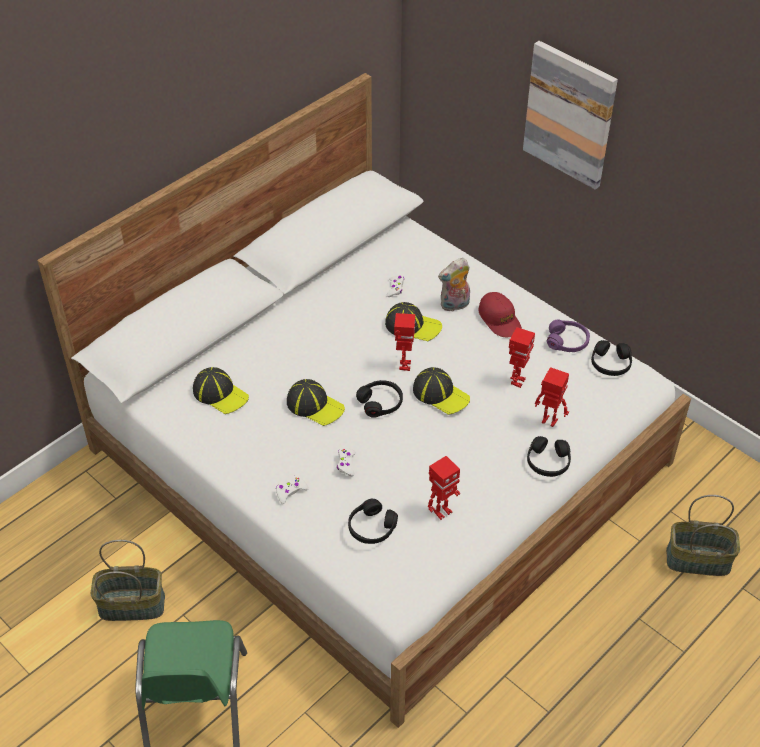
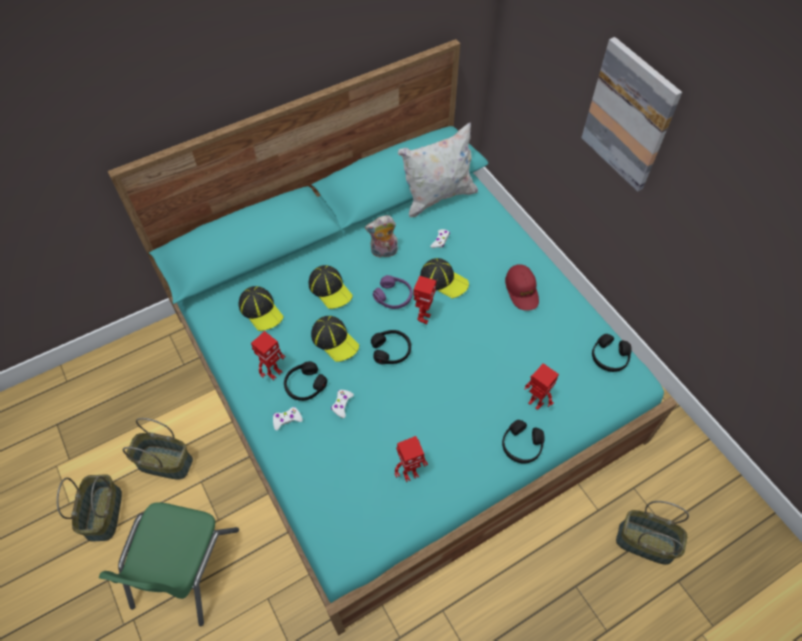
camera: 15 degrees right, 10 degrees up
white bed [37,73,691,728] -> turquoise bed [107,39,677,636]
black headphones [348,499,398,544] -> black headphones moved to [284,361,327,401]
cap [413,367,470,415] -> cap moved to [309,265,353,309]
plush toy [438,258,470,312] -> plush toy moved to [365,215,398,258]
toy robot [509,327,535,388] -> toy robot moved to [251,331,286,381]
purple headphones [547,320,590,352] -> purple headphones moved to [373,275,412,309]
none -> basket [57,474,122,541]
none -> white pillow [398,122,478,218]

